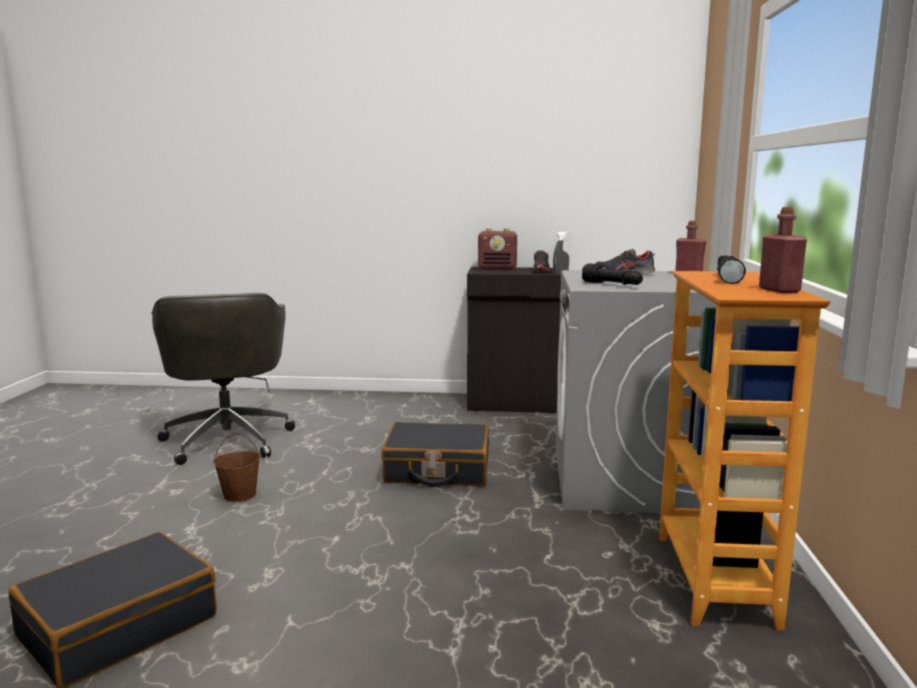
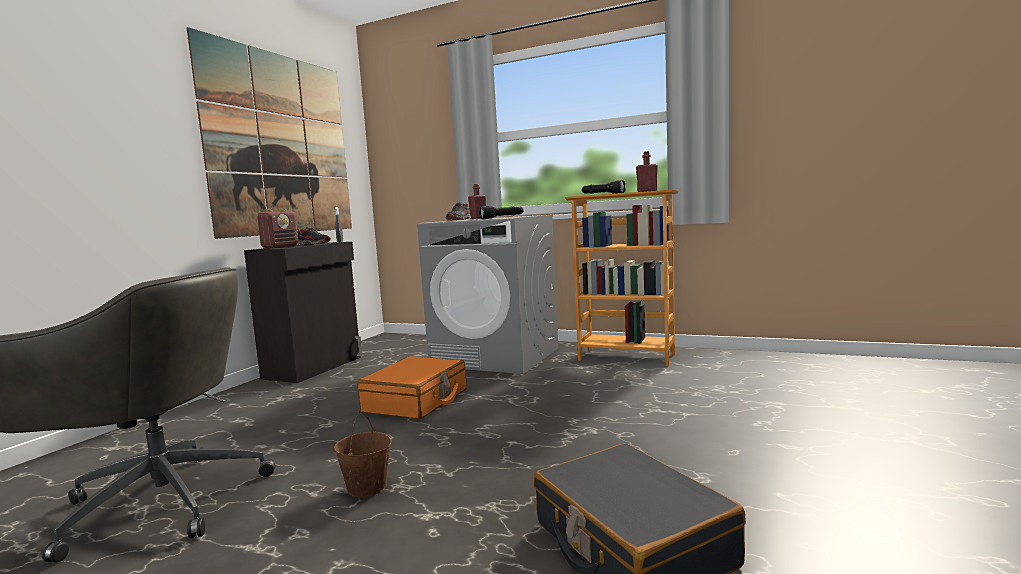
camera: 70 degrees left, 5 degrees down
black suitcase [381,422,489,487] -> orange suitcase [357,356,467,419]
none -> picture [187,27,352,239]

